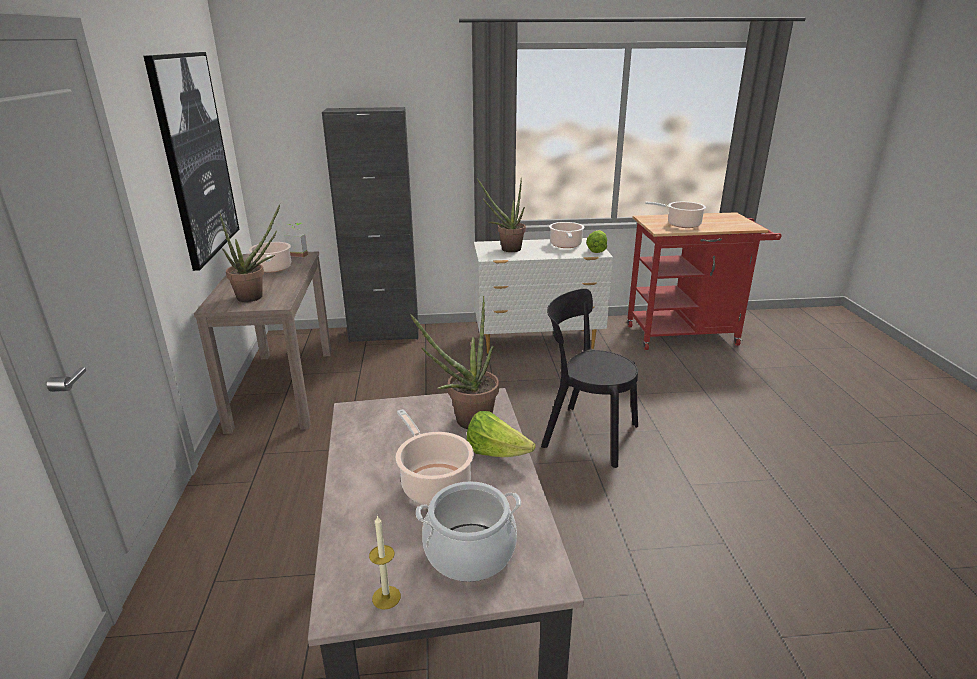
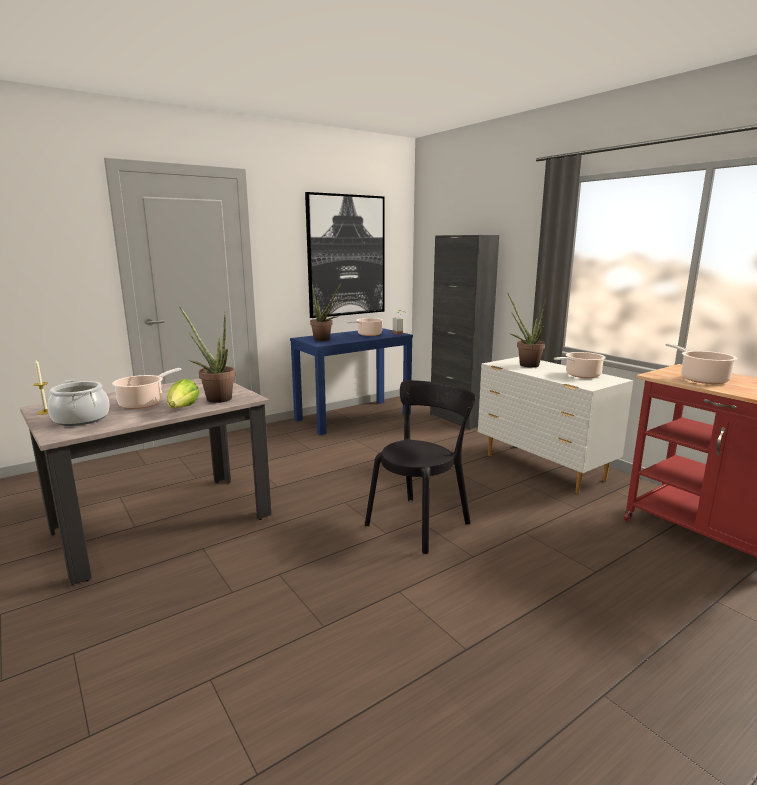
camera: 60 degrees right, 10 degrees down
brown console table [194,251,331,434] -> blue console table [290,328,413,435]
black chair [541,289,638,468] -> black chair turned 45 degrees clockwise [365,380,476,554]
lettuce [586,230,607,253] -> none

